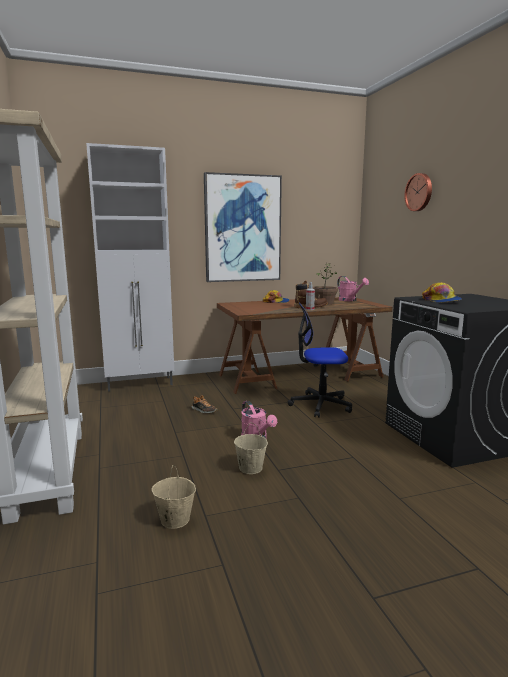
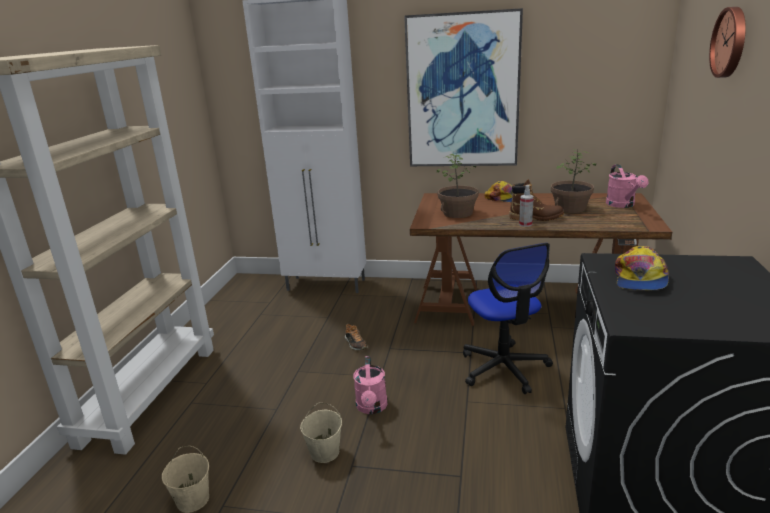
camera: 30 degrees right, 10 degrees up
office chair [288,303,352,418] -> office chair turned 135 degrees counterclockwise [463,243,553,394]
none -> potted plant [437,154,479,218]

